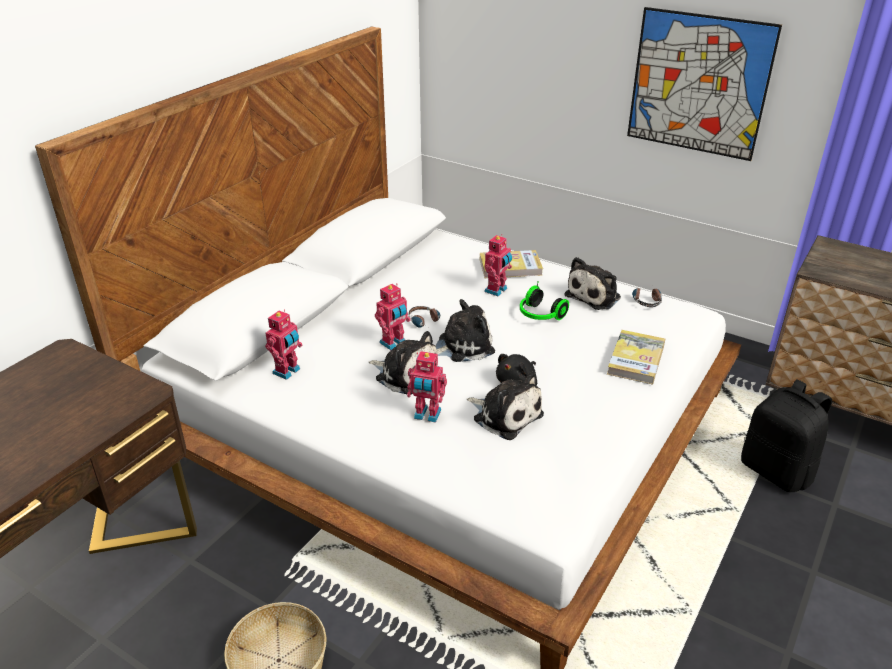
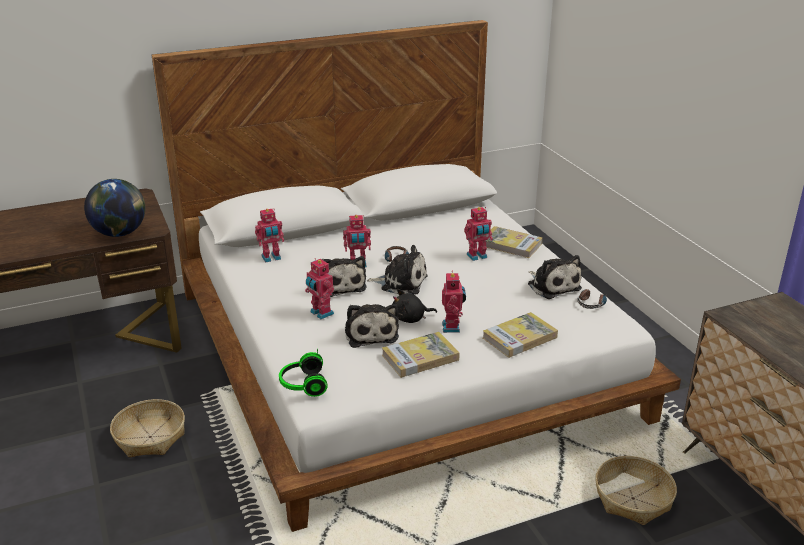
camera: 35 degrees right, 5 degrees down
headphones [520,281,569,320] -> headphones moved to [279,349,328,397]
plush toy [564,257,621,310] -> plush toy turned 105 degrees counterclockwise [528,255,582,299]
picture [627,7,782,161] -> none
black backpack [741,380,832,492] -> basket [595,456,677,525]
none -> globe [84,179,145,237]
none -> book [382,332,460,378]
none -> toy robot [442,271,466,333]

